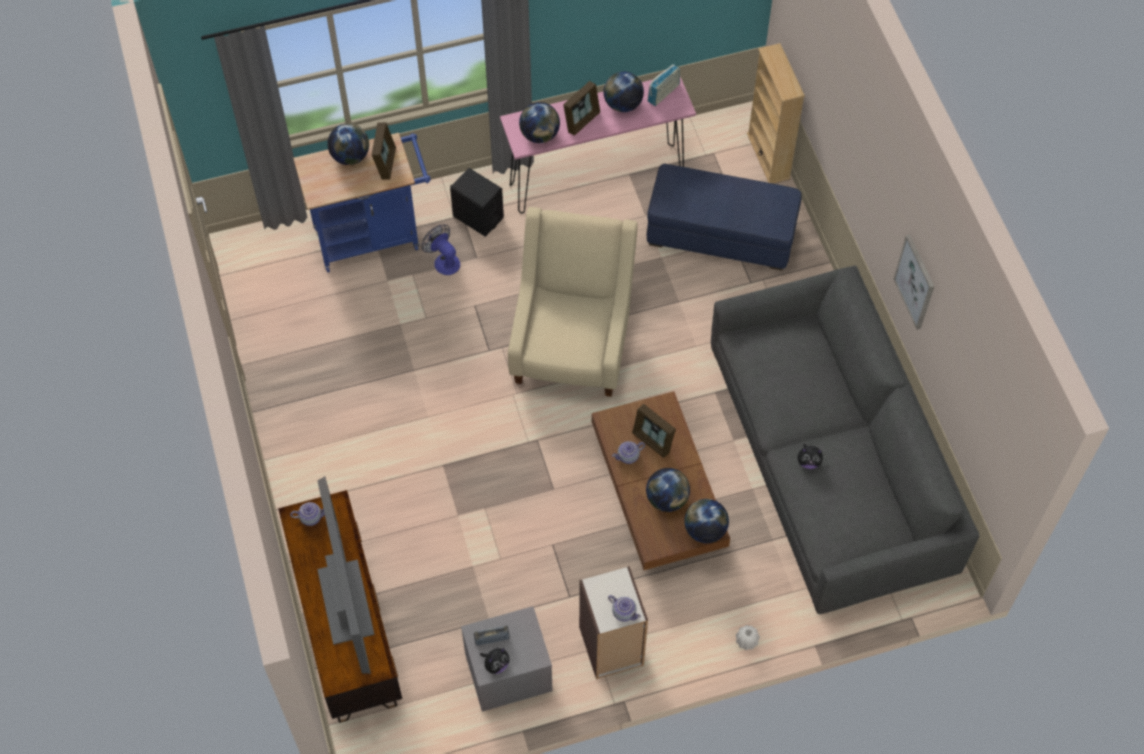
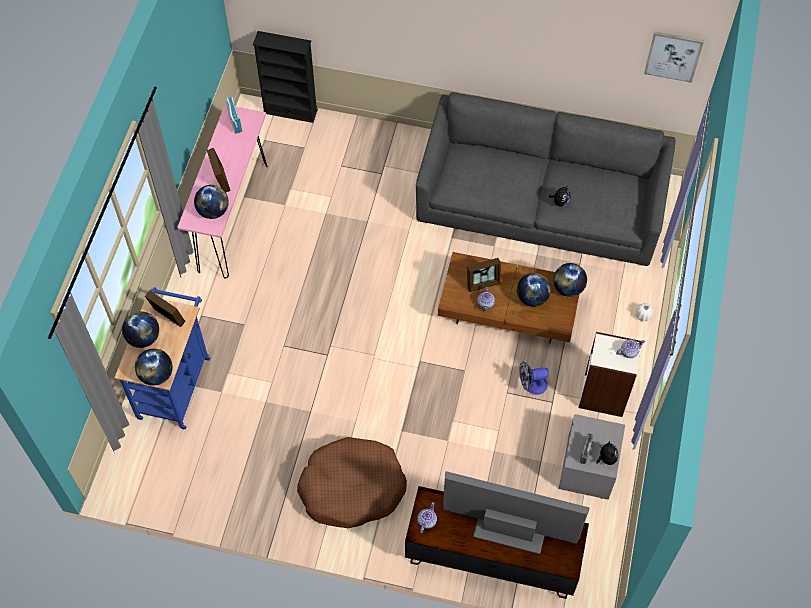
camera: 60 degrees left, 0 degrees up
fan [422,224,460,275] -> fan moved to [519,361,549,395]
black speaker [450,168,504,237] -> none
beige armchair [508,207,638,397] -> none
globe [604,71,644,112] -> globe moved to [135,348,173,386]
blue ottoman [647,164,802,271] -> none
beige bookcase [747,43,805,183] -> black bookcase [253,31,318,123]
picture [894,235,934,330] -> picture moved to [644,31,704,83]
none -> brown dog bed [297,437,407,528]

